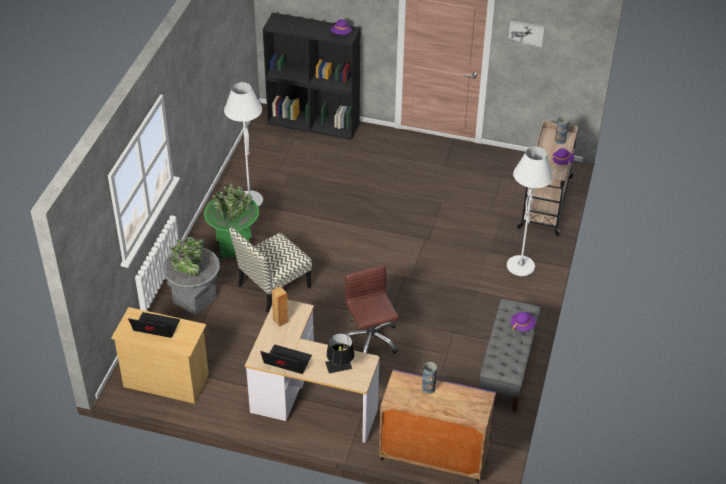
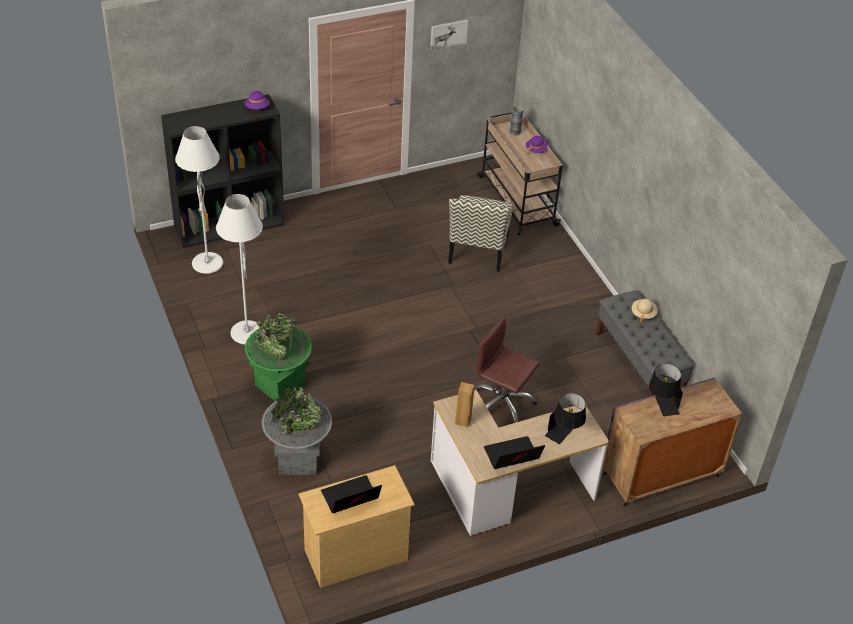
camera: 40 degrees left, 0 degrees up
chair [229,227,312,313] -> chair moved to [448,195,513,272]
vase [422,362,437,394] -> black table lamp [649,363,683,416]
white floor lamp [507,147,554,276] -> white floor lamp moved to [175,126,223,274]
purple hat [511,312,536,331] -> beige hat [632,299,658,322]

